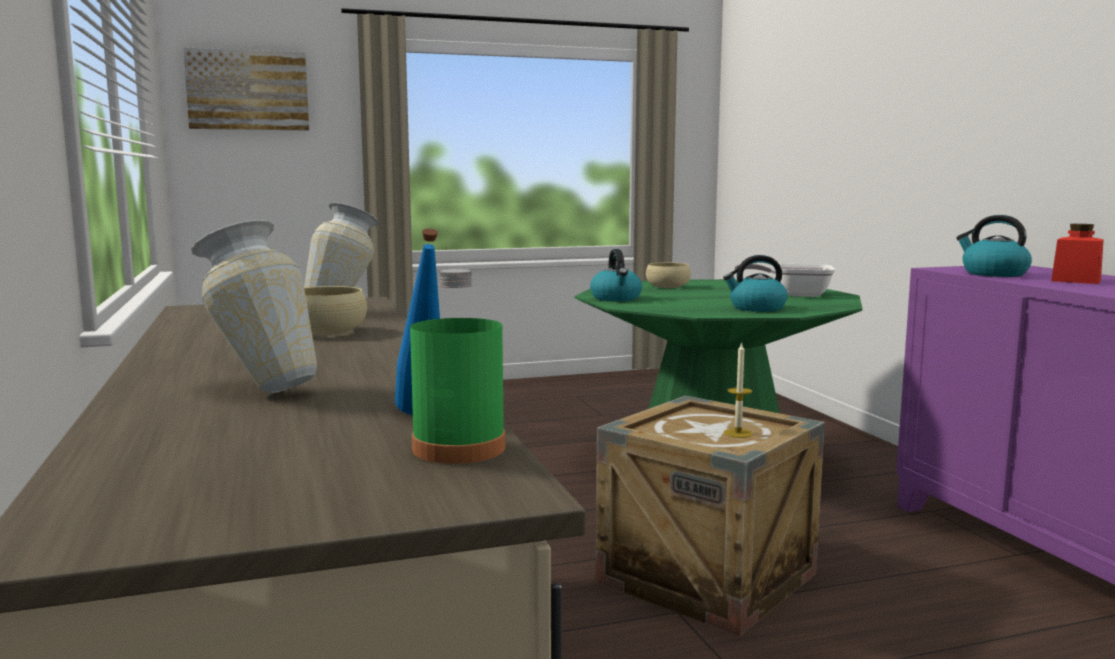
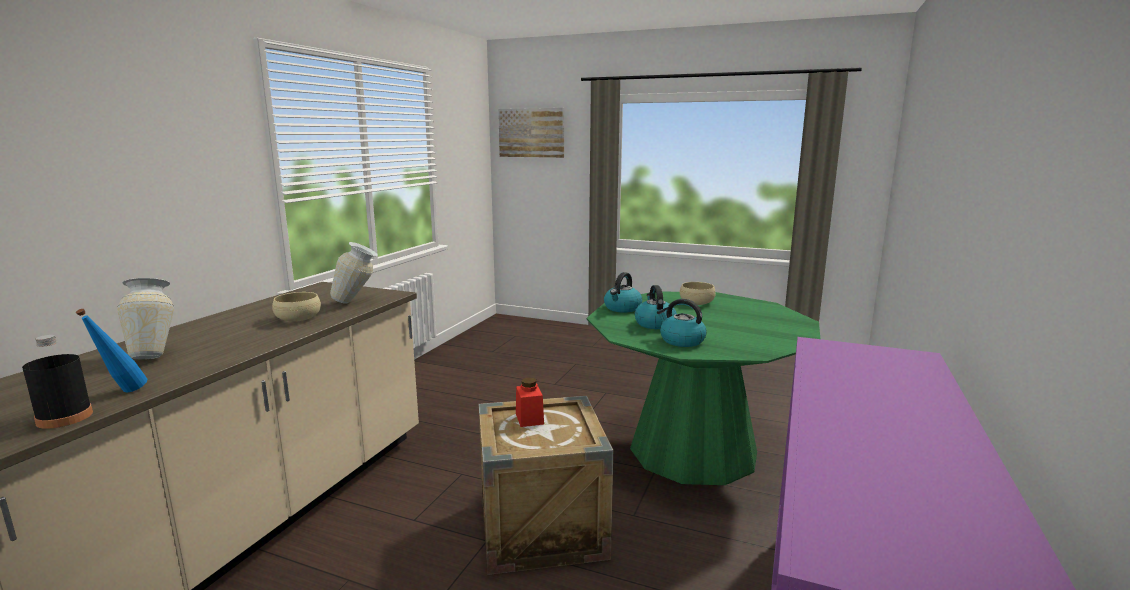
camera: 40 degrees right, 5 degrees up
green bottle [410,269,506,464] -> black bottle [22,335,93,429]
candle [724,342,753,438] -> none
frying pan [734,263,836,297] -> none
kettle [956,215,1032,277] -> kettle moved to [635,285,677,329]
red jar [1051,224,1104,284] -> red jar moved to [516,378,544,427]

